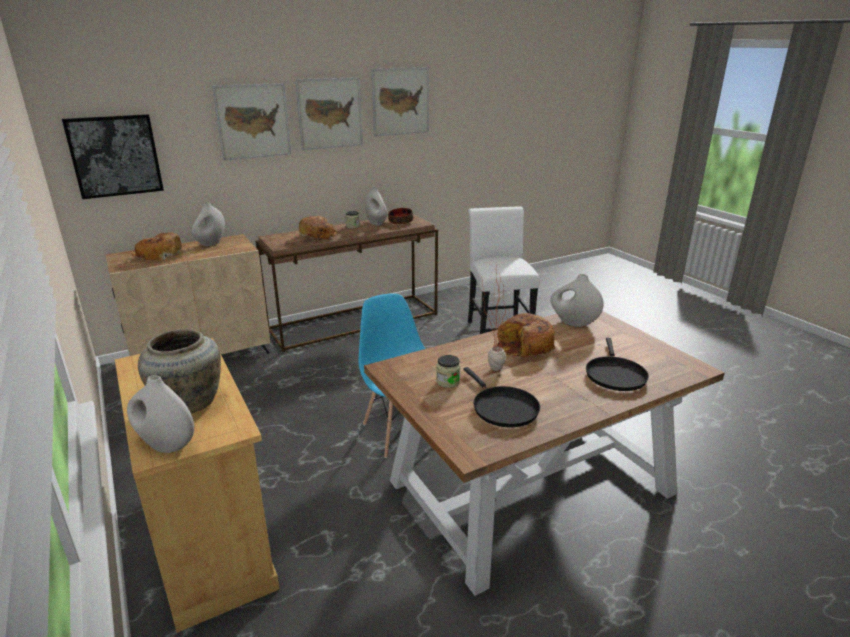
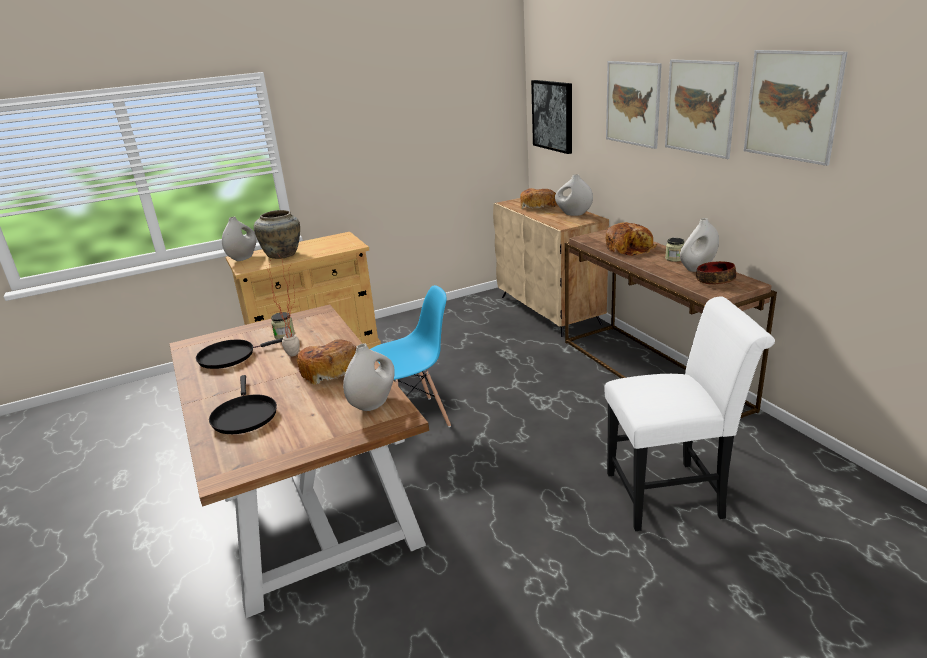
camera: 95 degrees right, 0 degrees up
black frying pan [586,338,649,391] -> black frying pan turned 120 degrees counterclockwise [209,375,277,434]

